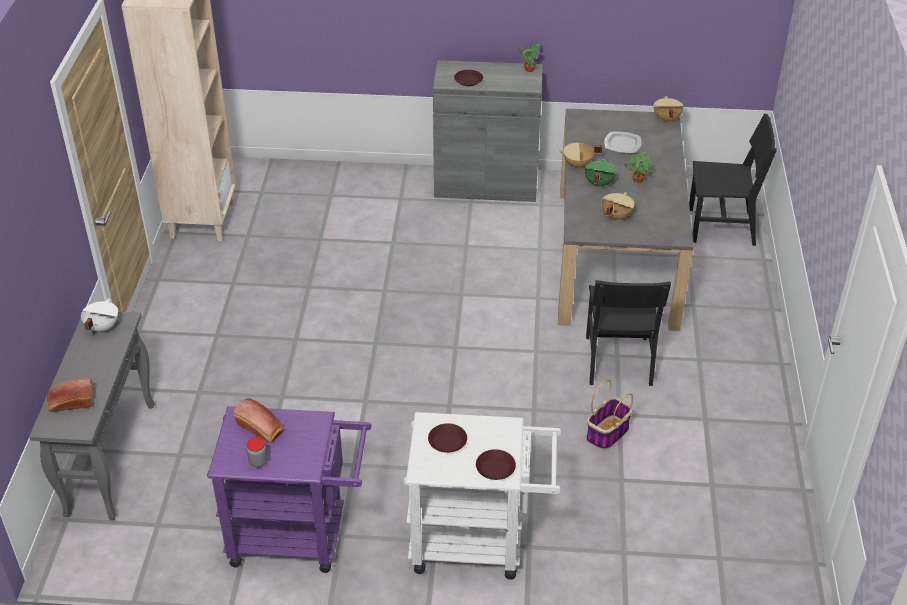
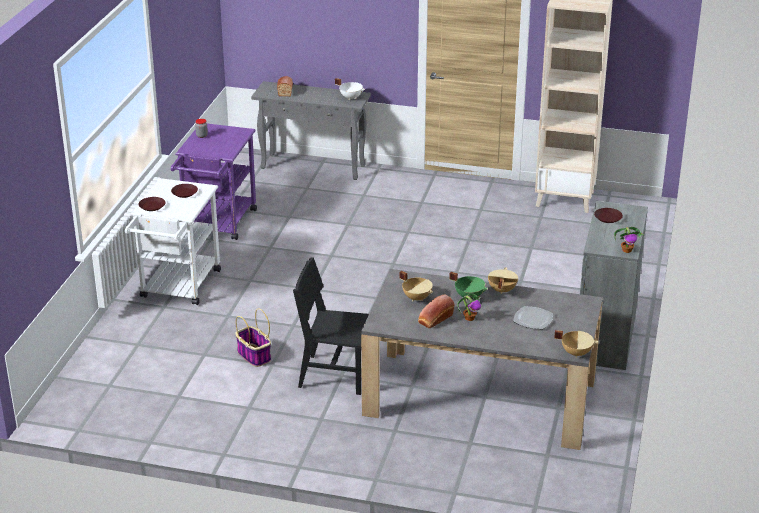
camera: 100 degrees right, 10 degrees down
bread [234,398,284,443] -> bread moved to [418,295,454,328]
black chair [689,113,777,246] -> none

